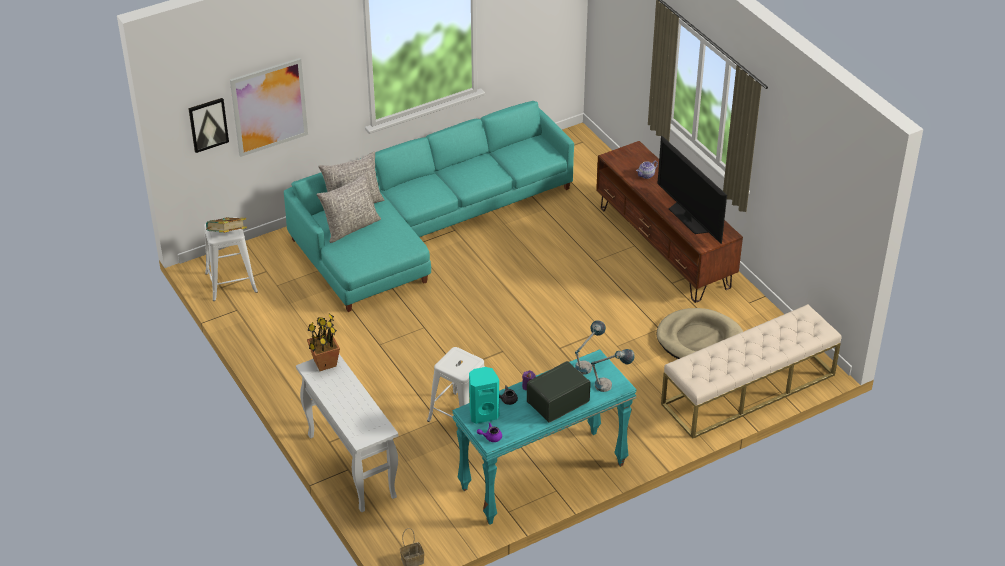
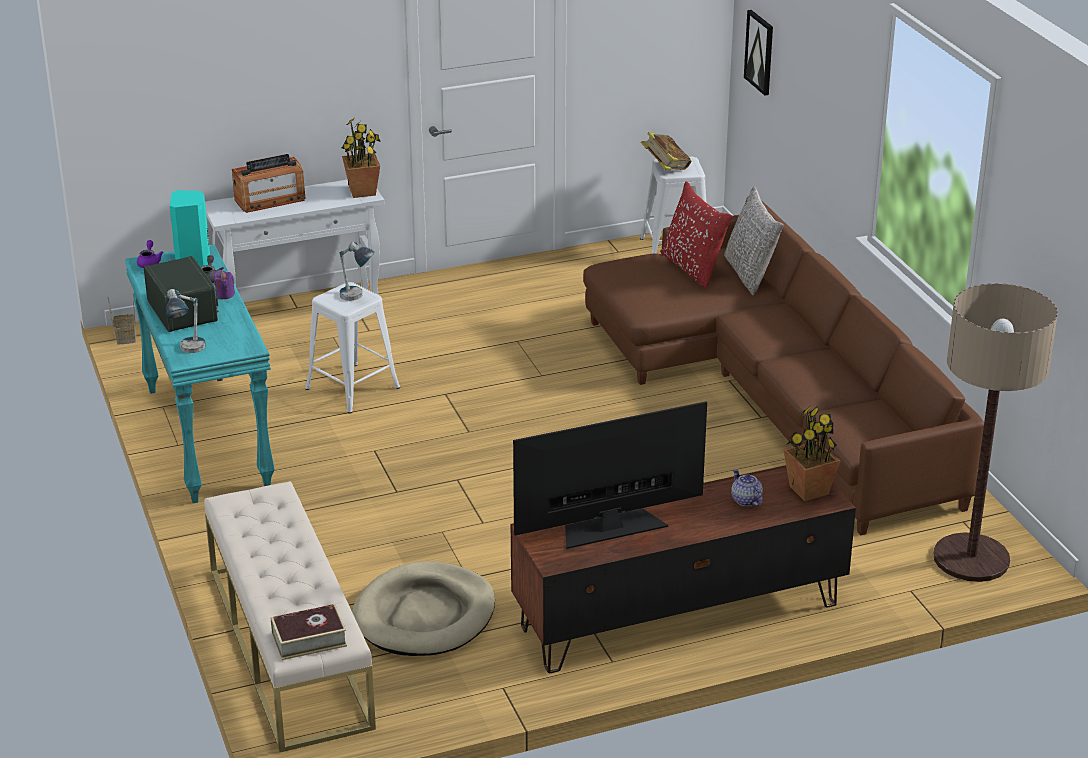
camera: 100 degrees right, 10 degrees down
picture [230,58,308,157] -> none
turquoise sofa [284,101,574,312] -> brown sofa [583,196,984,535]
grey pillow [316,171,381,243] -> red pillow [660,181,733,289]
table lamp [575,320,606,375] -> table lamp moved to [340,242,374,301]
none -> radio [232,154,306,213]
none -> book [271,604,347,660]
none -> potted plant [784,405,841,501]
none -> floor lamp [934,283,1058,582]

